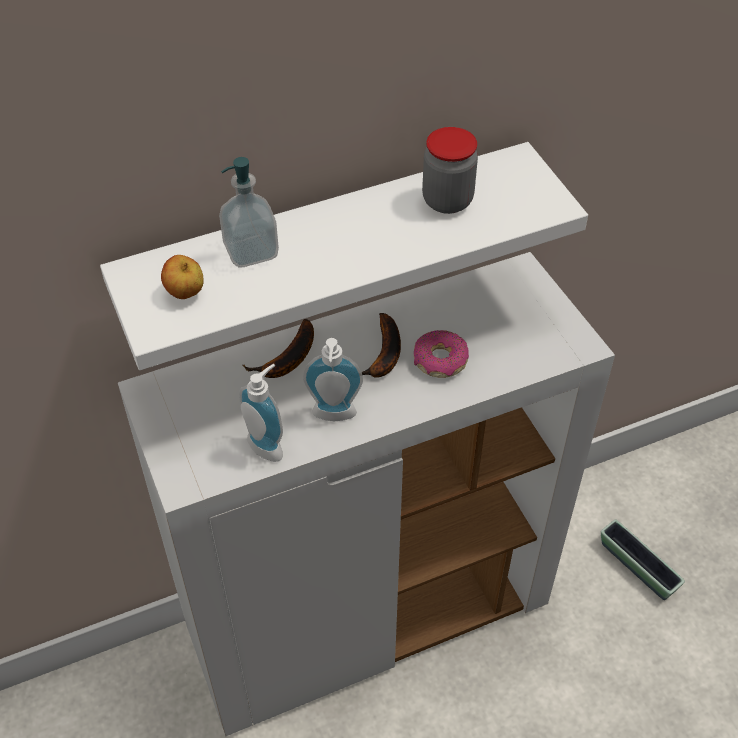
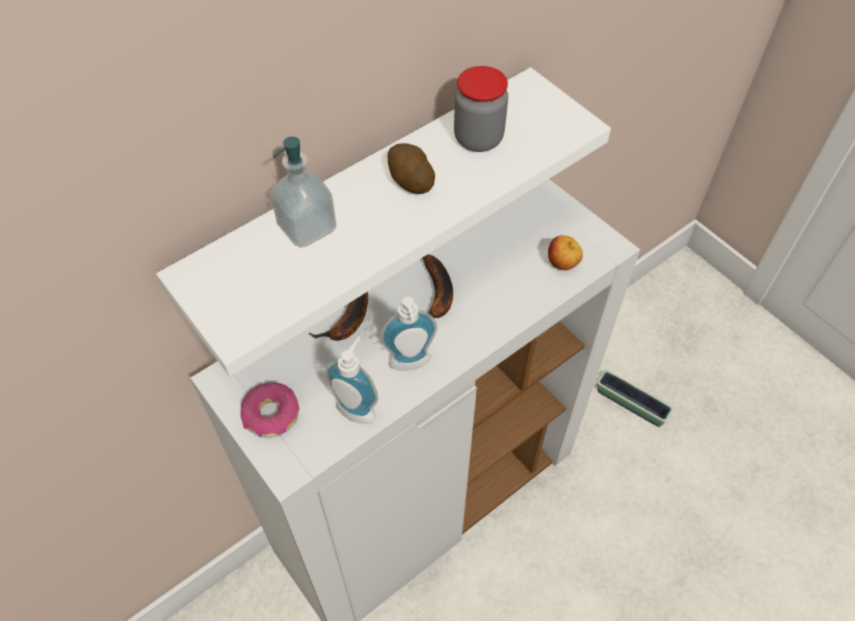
camera: 15 degrees left, 5 degrees up
apple [161,255,204,299] -> apple moved to [548,235,583,270]
donut [414,330,469,378] -> donut moved to [241,382,300,438]
none -> potato [388,143,435,194]

